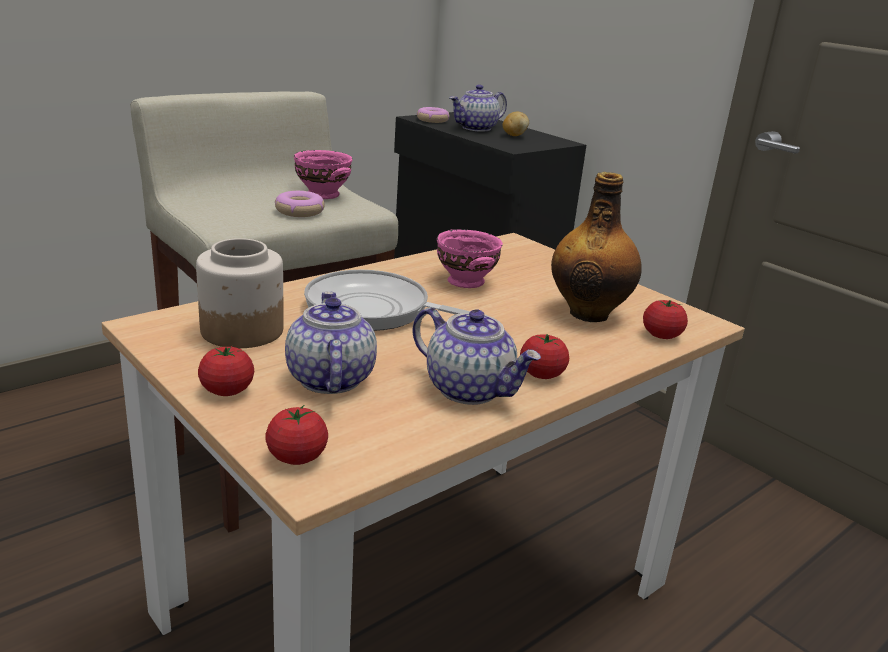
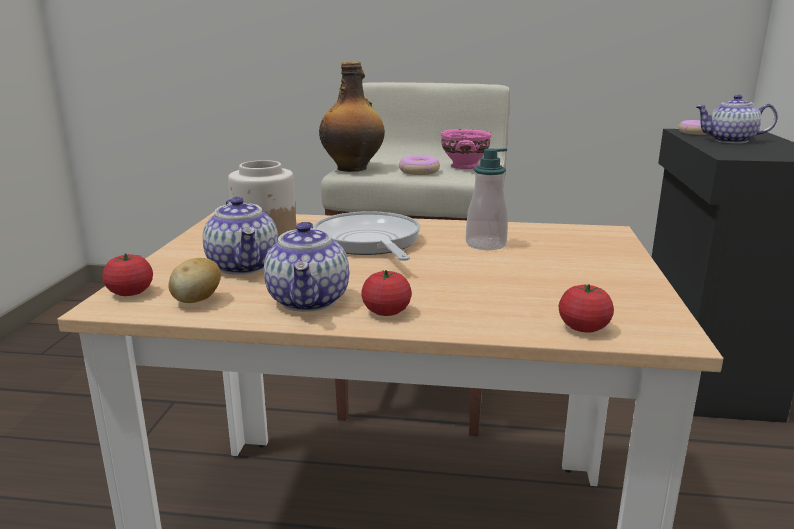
camera: 50 degrees right, 5 degrees down
tomato [198,346,254,396] -> none
teapot [285,291,377,394] -> teapot turned 120 degrees clockwise [203,197,278,275]
pink bowl [437,229,503,288] -> soap dispenser [466,148,508,250]
potato [503,112,529,136] -> potato moved to [168,258,221,303]
bottle [551,172,642,322] -> bottle moved to [319,62,385,172]

